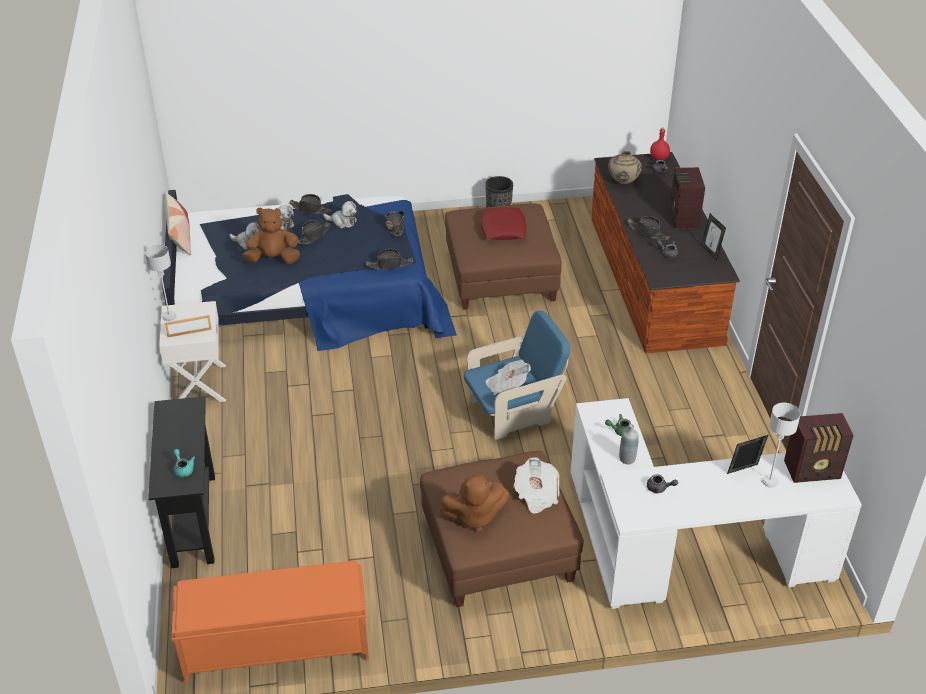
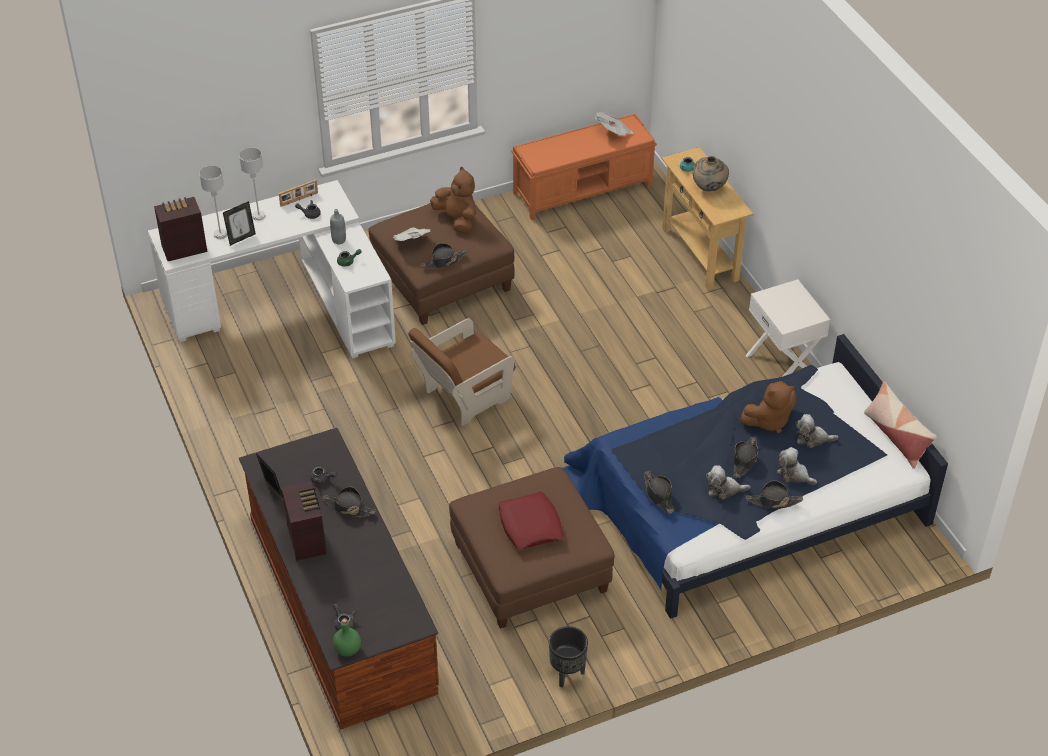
camera: 165 degrees right, 5 degrees up
grey table lamp [145,245,177,321] -> grey table lamp moved to [239,148,266,221]
black console table [148,396,215,568] -> beige console table [662,147,753,290]
picture frame [165,315,212,337] -> picture frame moved to [279,179,318,207]
black hat [366,249,413,270] -> black hat moved to [421,243,467,269]
brown plush toy [440,475,509,532] -> brown plush toy turned 75 degrees clockwise [430,167,476,233]
blue armchair [464,310,570,440] -> brown armchair [408,318,515,426]
newspaper [485,360,531,395] -> newspaper moved to [595,112,634,136]
beige vase [608,151,642,184] -> beige vase moved to [693,156,729,192]
red bottle [650,128,670,160] -> green bottle [333,618,361,656]

